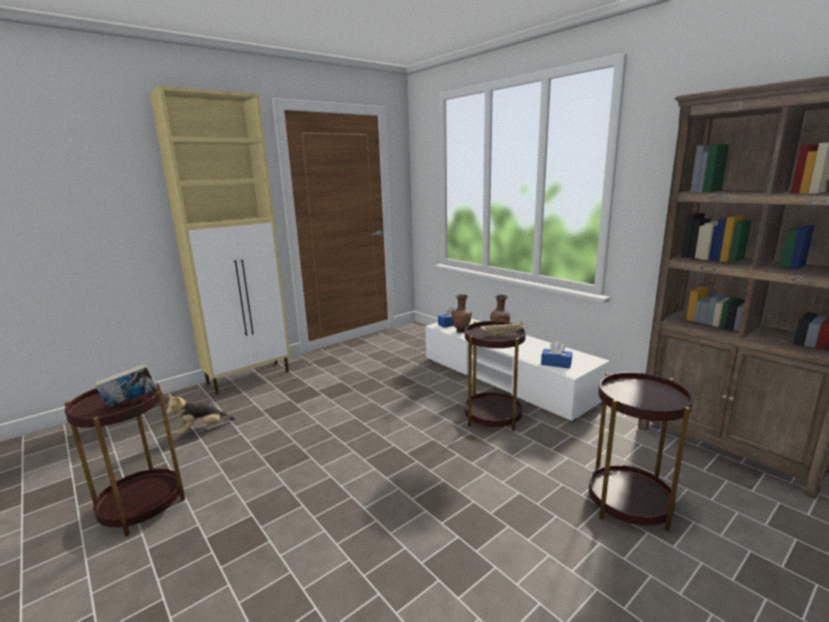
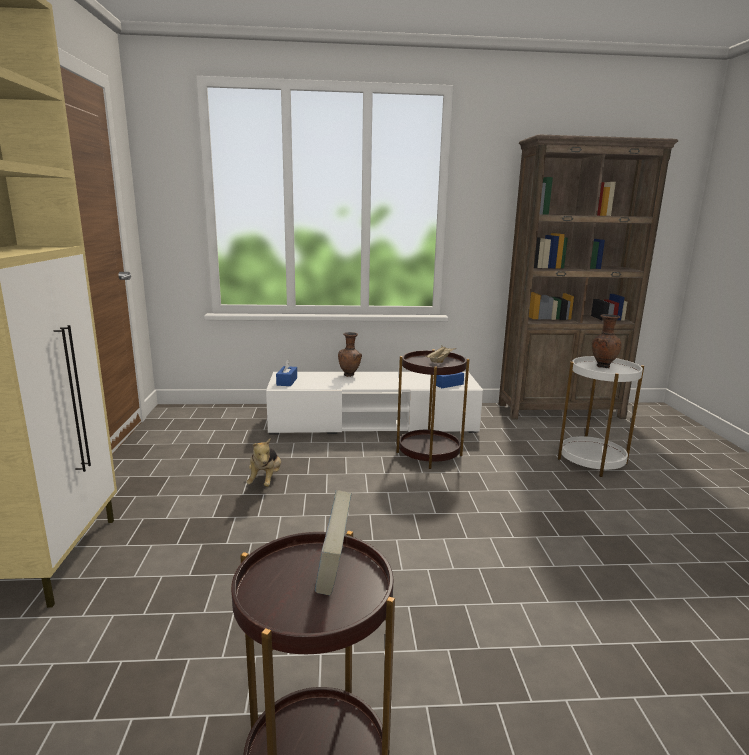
camera: 55 degrees left, 0 degrees up
plush toy [166,396,235,435] -> plush toy moved to [246,439,281,487]
brown vase [451,294,472,333] -> brown vase moved to [592,314,622,368]
brown side table [589,372,693,531] -> white side table [558,356,644,477]

